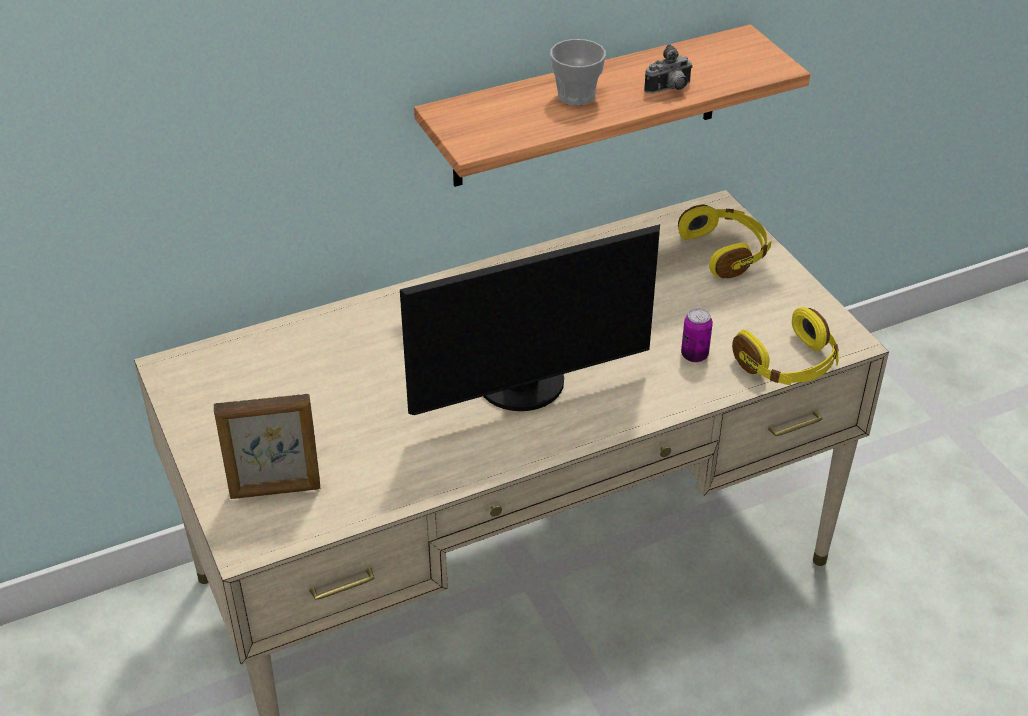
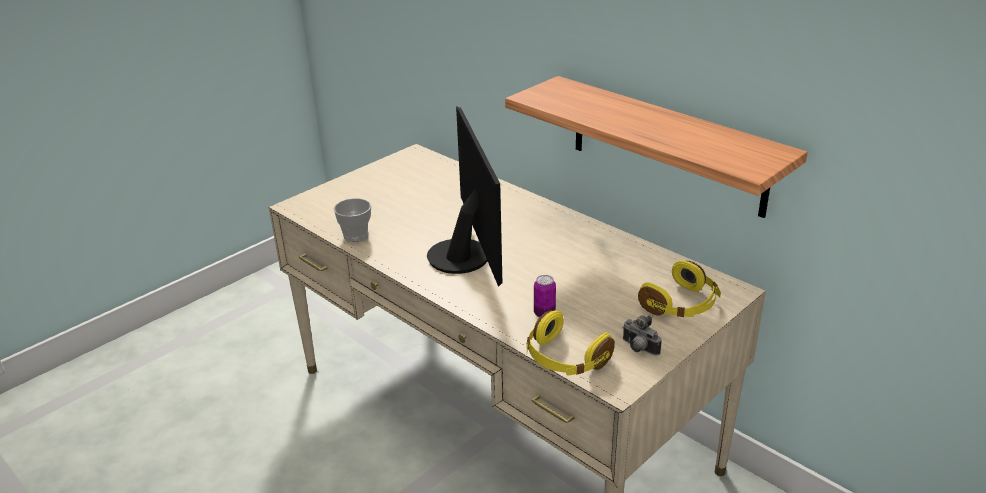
camera: 70 degrees right, 10 degrees down
picture frame [214,394,320,499] -> none
monitor [400,224,660,415] -> monitor turned 150 degrees counterclockwise [427,106,502,287]
cup [550,39,606,106] -> cup moved to [334,198,371,242]
camera [644,44,693,93] -> camera moved to [622,315,662,356]

